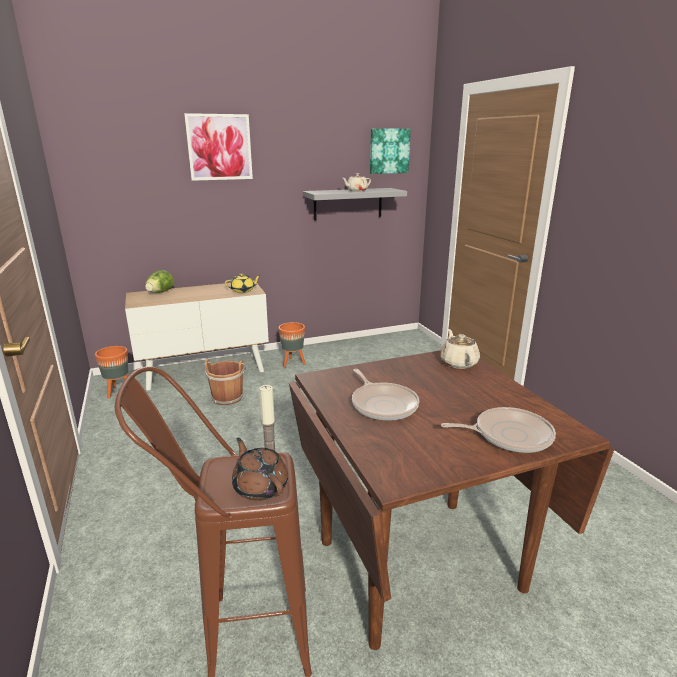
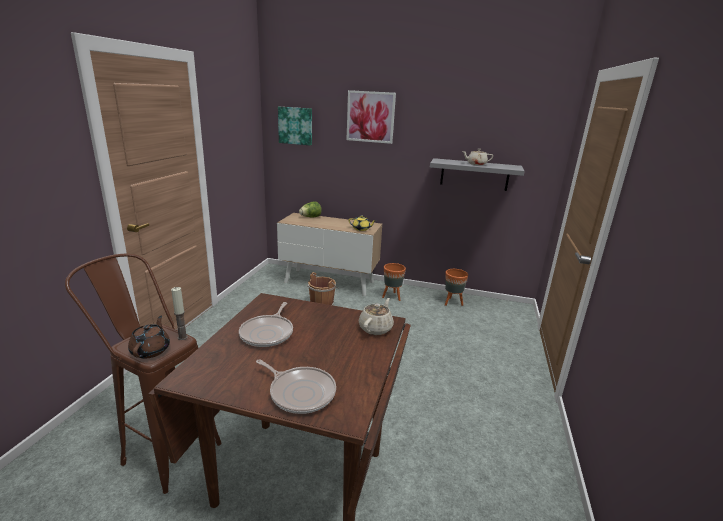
camera: 35 degrees right, 0 degrees up
orange planter [95,346,129,399] -> orange planter moved to [445,269,468,306]
picture [370,128,411,174] -> picture moved to [278,107,312,145]

